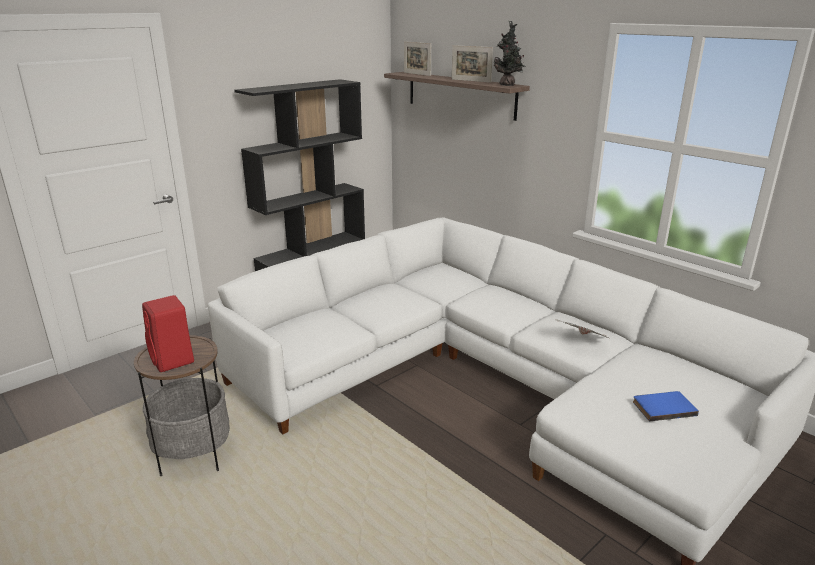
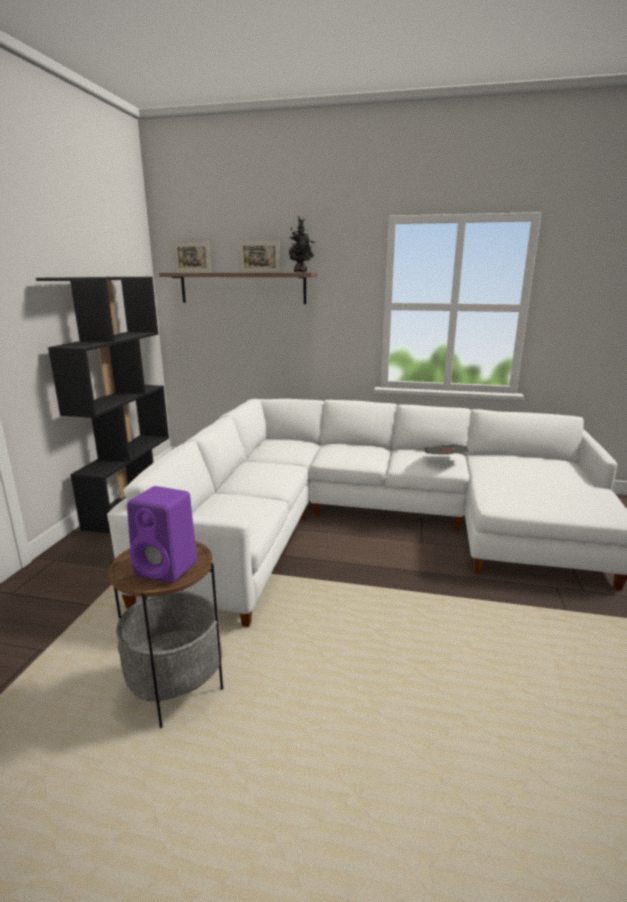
camera: 35 degrees left, 5 degrees down
red speaker [142,295,194,372] -> purple speaker [127,486,197,583]
blue book [633,391,699,421] -> none

